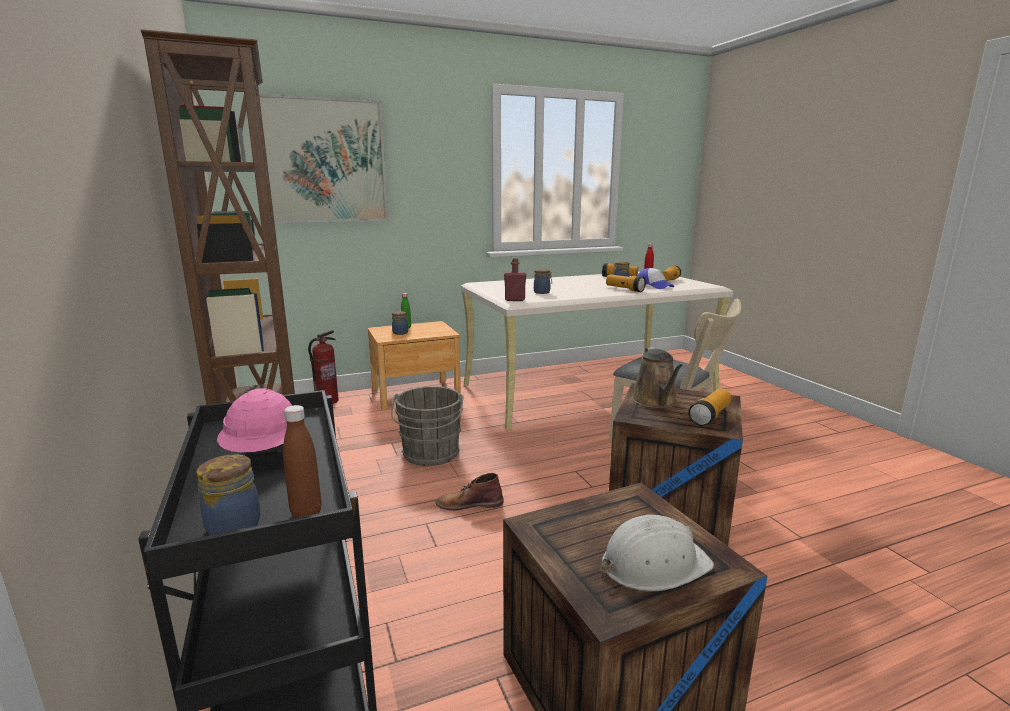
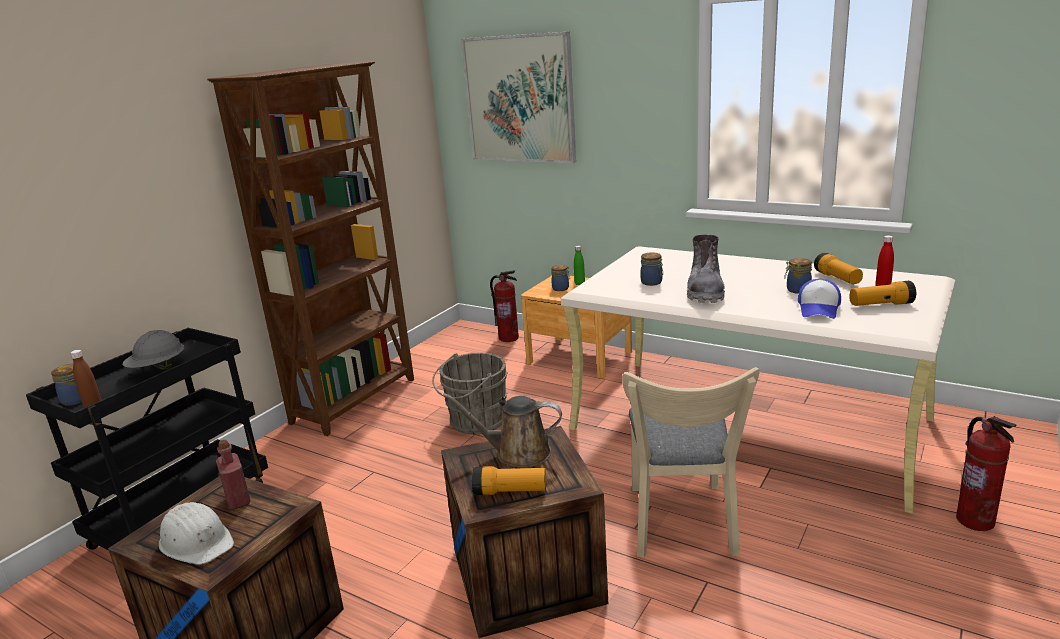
camera: 55 degrees right, 5 degrees up
pink hard hat [217,389,293,454] -> grey hard hat [123,330,184,370]
brown boot [436,473,504,510] -> none
red bottle [504,258,526,301] -> red bottle moved to [216,440,251,509]
flashlight [606,274,646,292] -> none
brown watering can [632,347,683,408] -> brown watering can turned 45 degrees clockwise [443,393,562,468]
none -> grey boot [687,234,725,303]
none -> fire extinguisher [956,416,1016,531]

